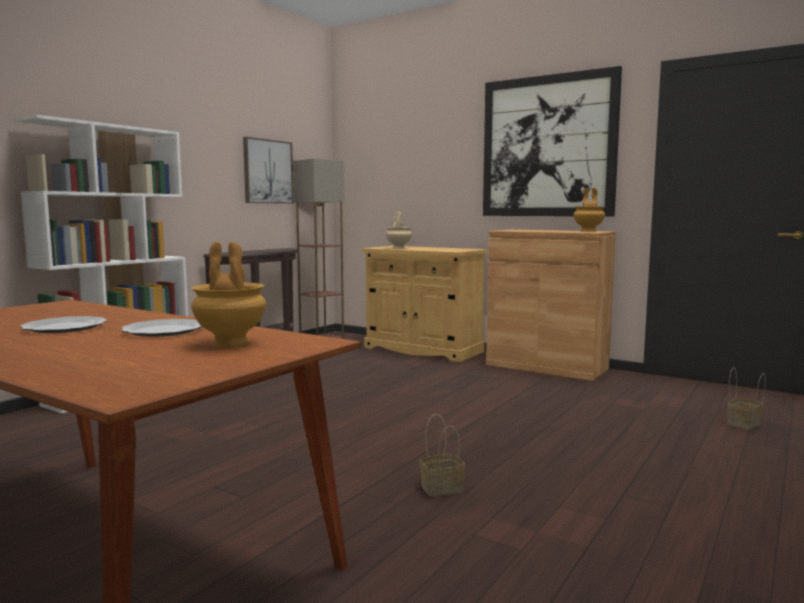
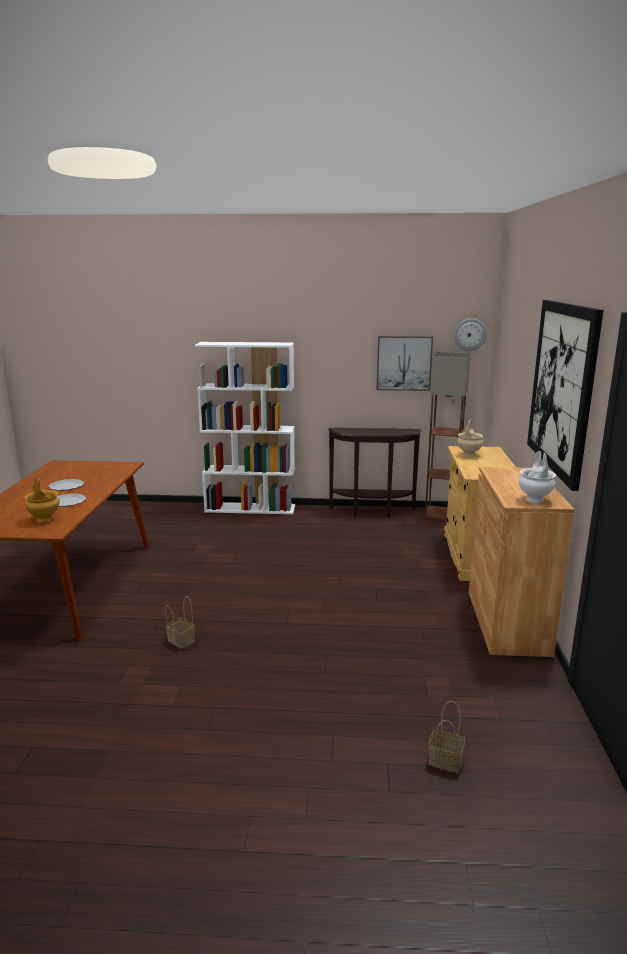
camera: 60 degrees right, 10 degrees up
brown vase [573,188,605,232] -> white vase [519,451,556,503]
none -> wall clock [454,318,487,351]

